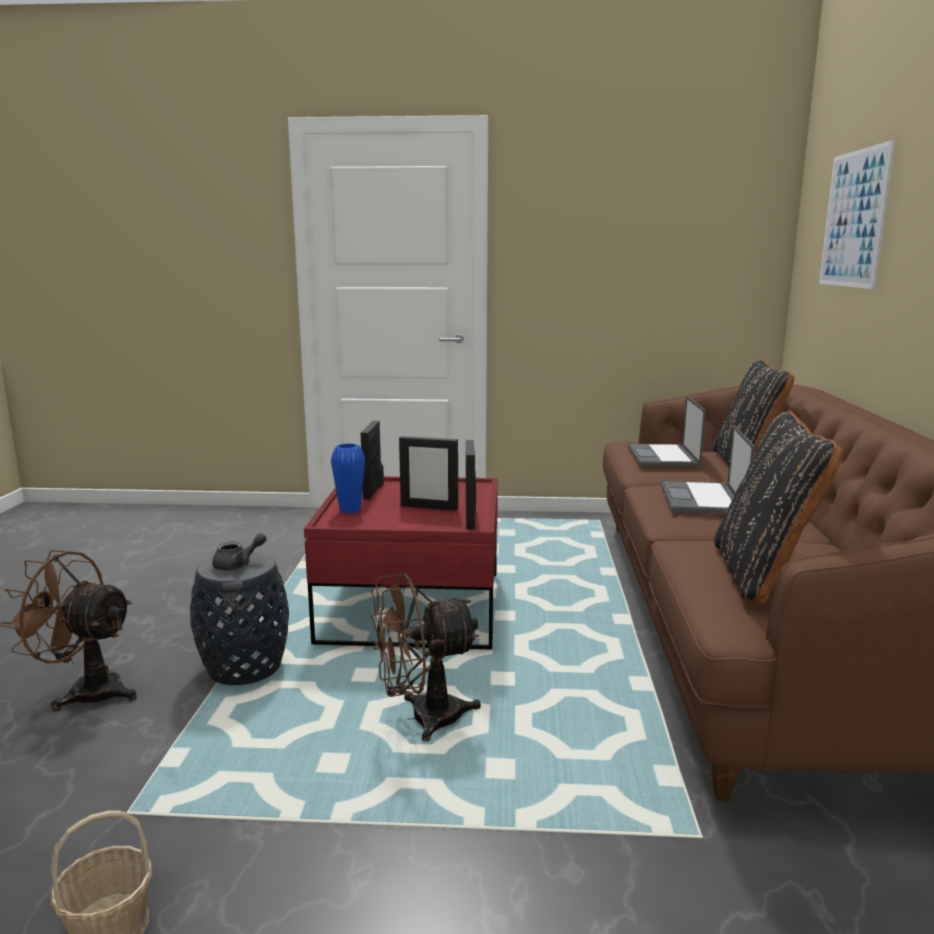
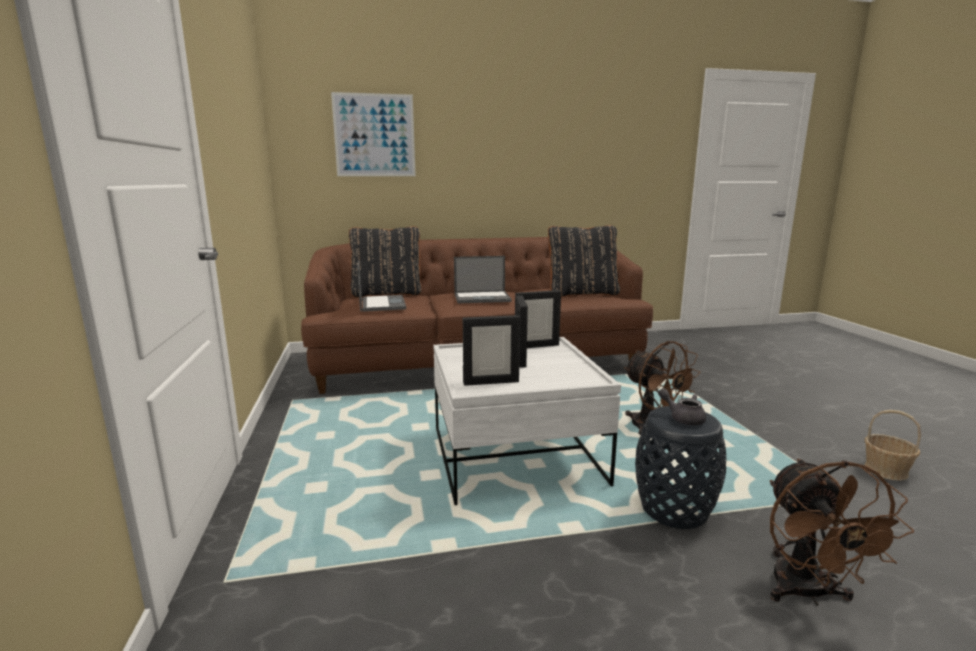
camera: 105 degrees left, 0 degrees up
red coffee table [304,476,498,650] -> white coffee table [434,337,621,505]
blue vase [331,443,365,513] -> none
laptop [628,396,706,467] -> laptop turned 90 degrees counterclockwise [357,260,406,312]

